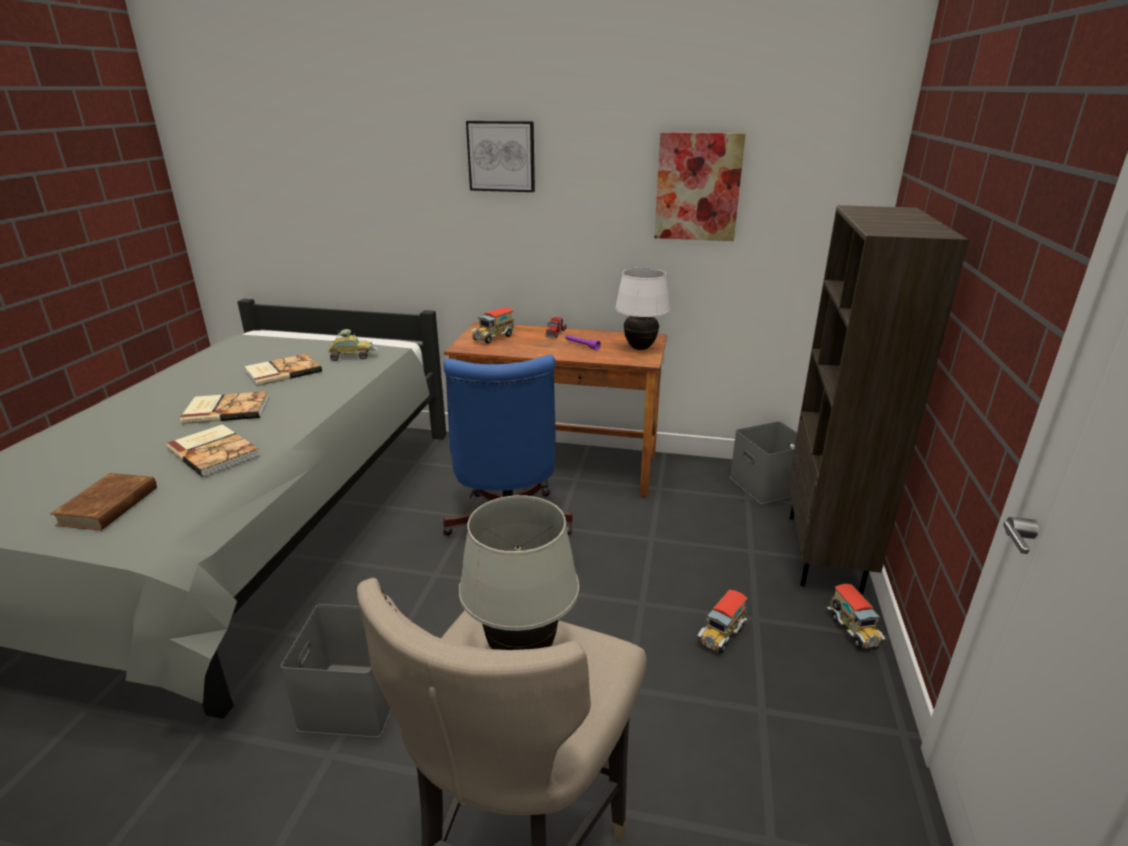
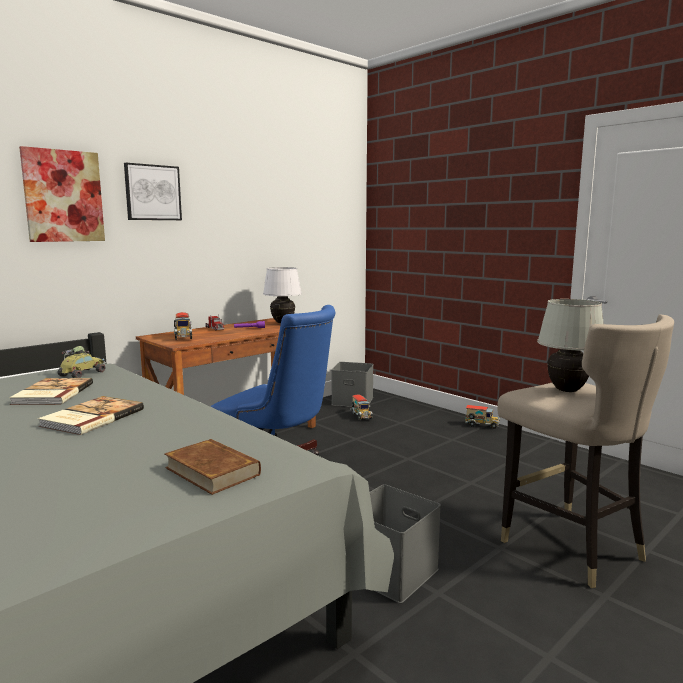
camera: 55 degrees left, 15 degrees down
book [166,424,260,477] -> none
picture [654,132,746,241] -> picture moved to [19,146,105,242]
toy truck [698,590,748,653] -> toy truck moved to [350,394,373,420]
brown bookcase [789,205,969,594] -> none

